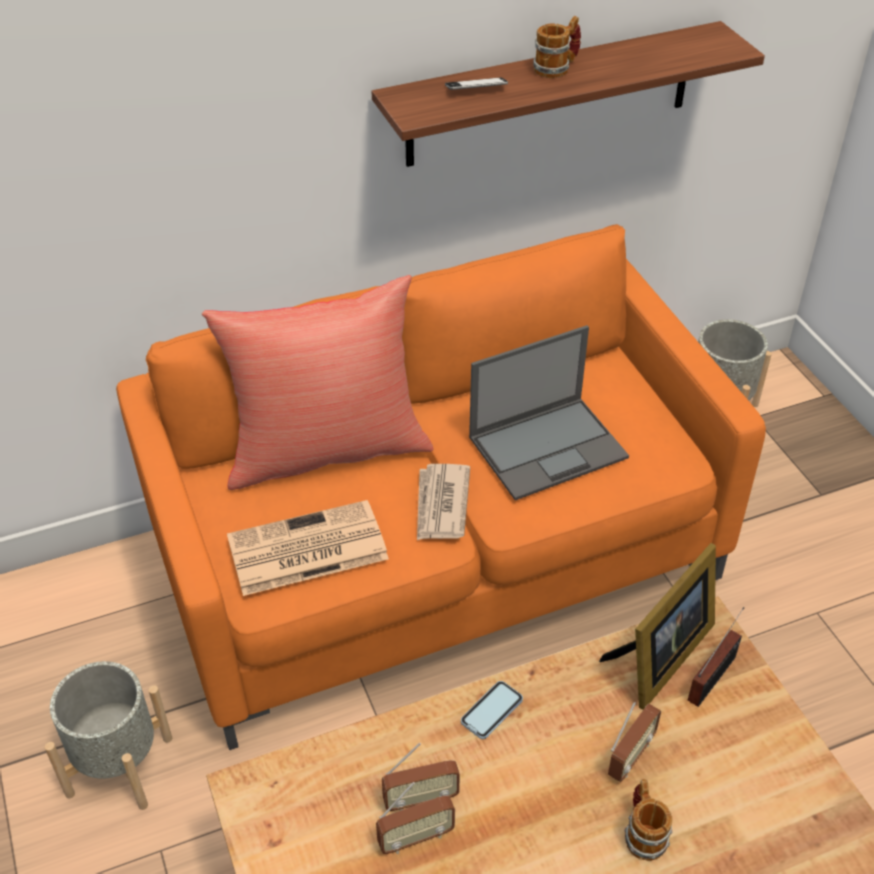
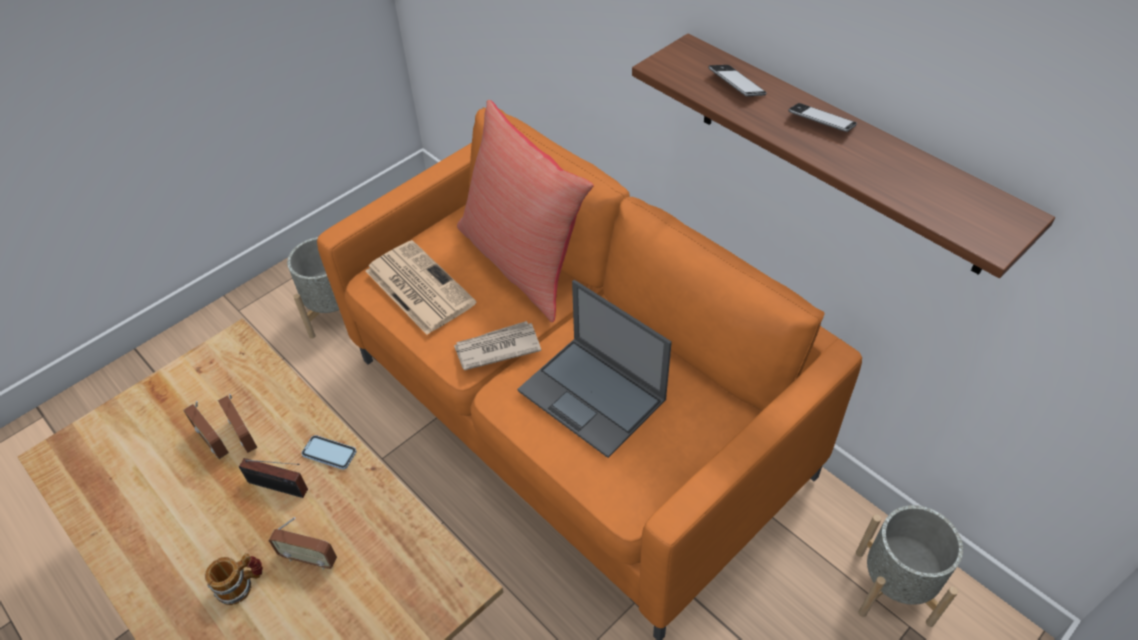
camera: 70 degrees right, 5 degrees up
mug [533,16,581,78] -> phone [788,103,857,132]
picture frame [599,543,716,710] -> none
radio [688,607,745,707] -> radio moved to [239,458,308,498]

